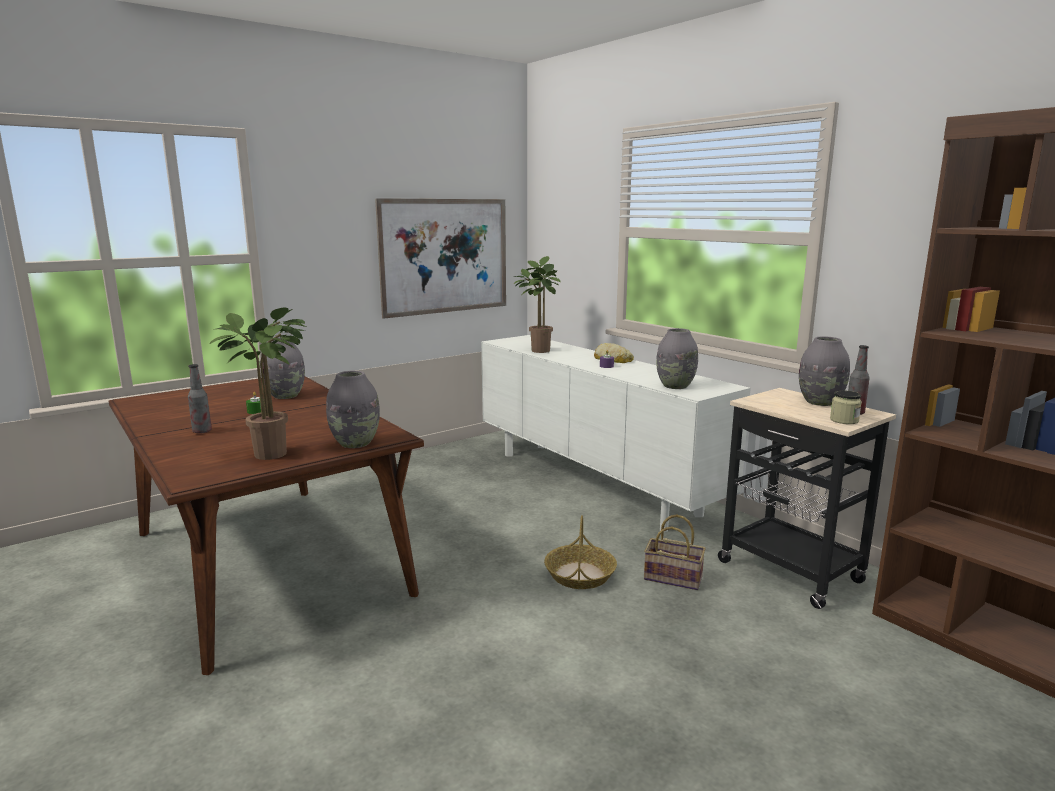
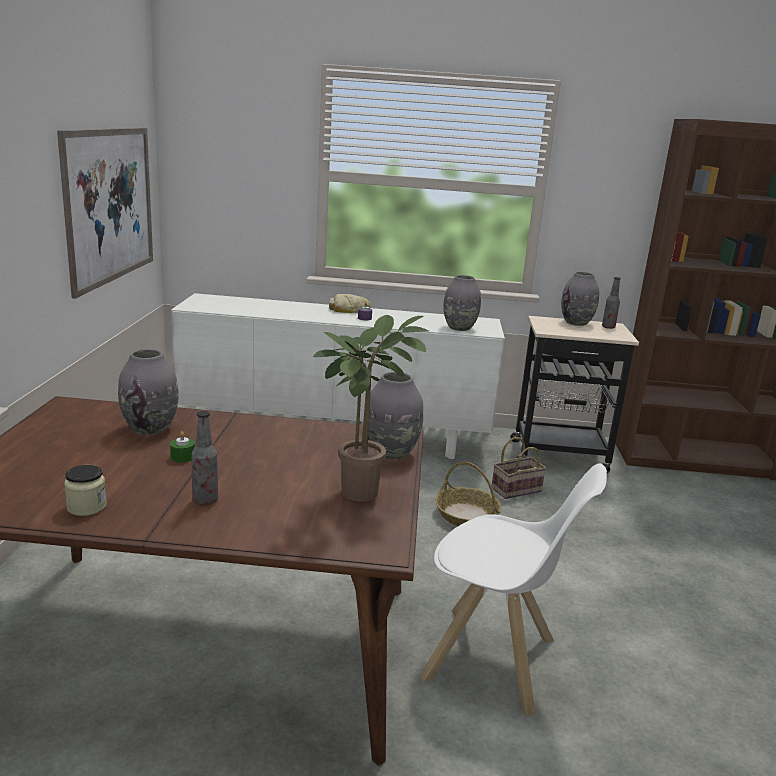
camera: 50 degrees left, 5 degrees up
potted plant [514,256,561,353] -> none
jar [830,390,862,424] -> jar moved to [64,465,107,516]
none -> white chair [420,464,607,716]

